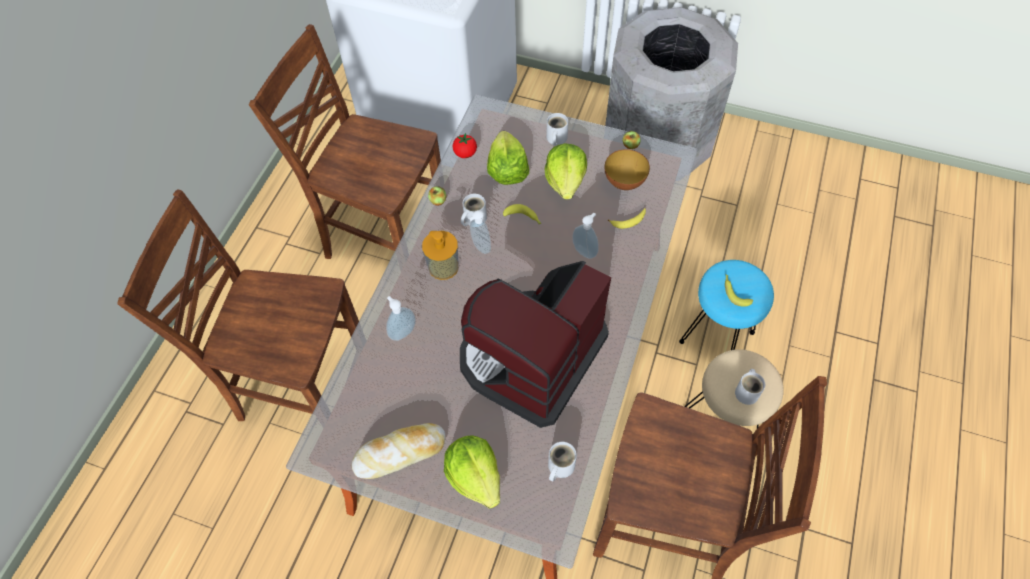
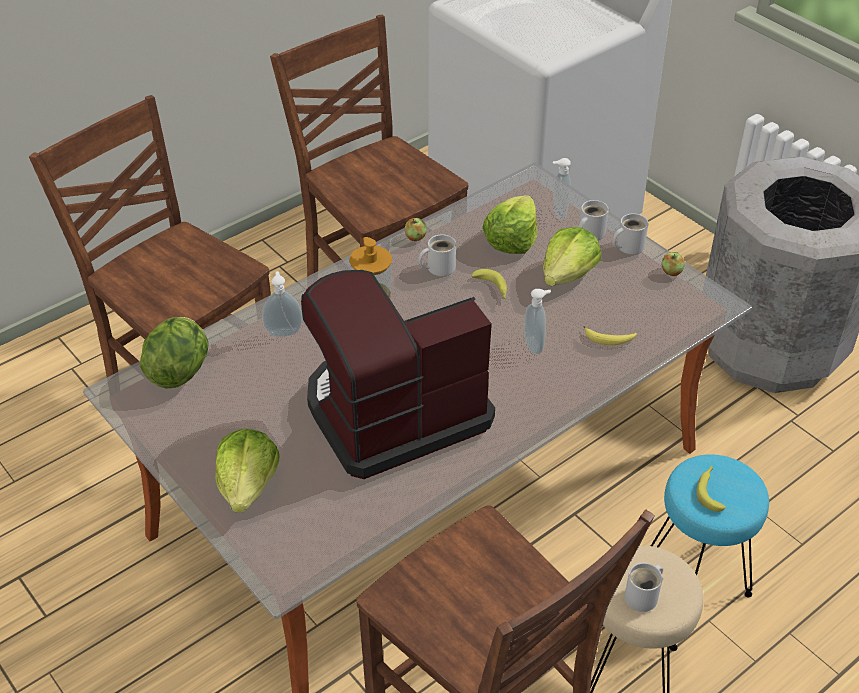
camera: 30 degrees right, 15 degrees down
bread [352,423,446,479] -> none
tomato [453,133,477,158] -> none
soap dispenser [469,210,491,254] -> soap dispenser moved to [553,158,571,220]
white mug [548,442,577,482] -> white mug moved to [612,213,648,254]
bowl [605,149,650,190] -> none
none -> lettuce [140,317,209,388]

